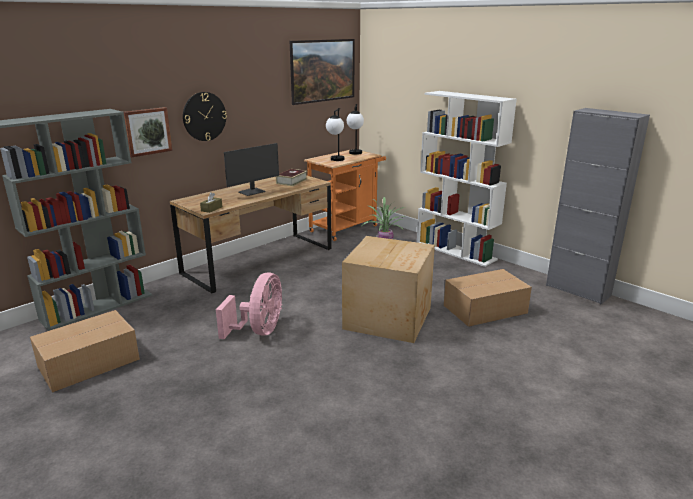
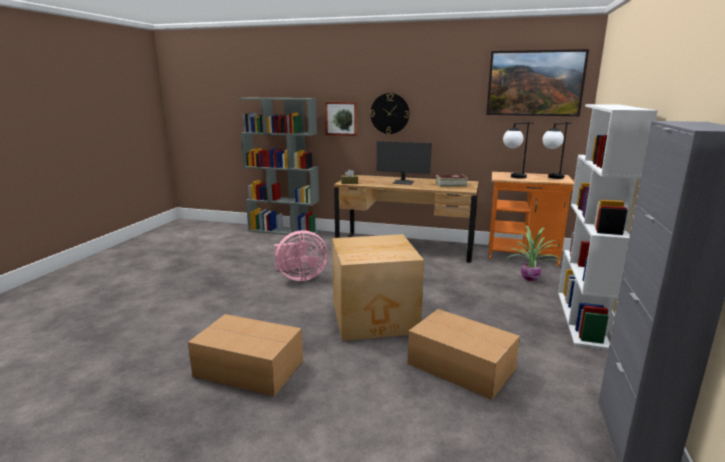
camera: 60 degrees right, 5 degrees down
cardboard box [30,310,140,393] -> cardboard box moved to [188,314,303,396]

